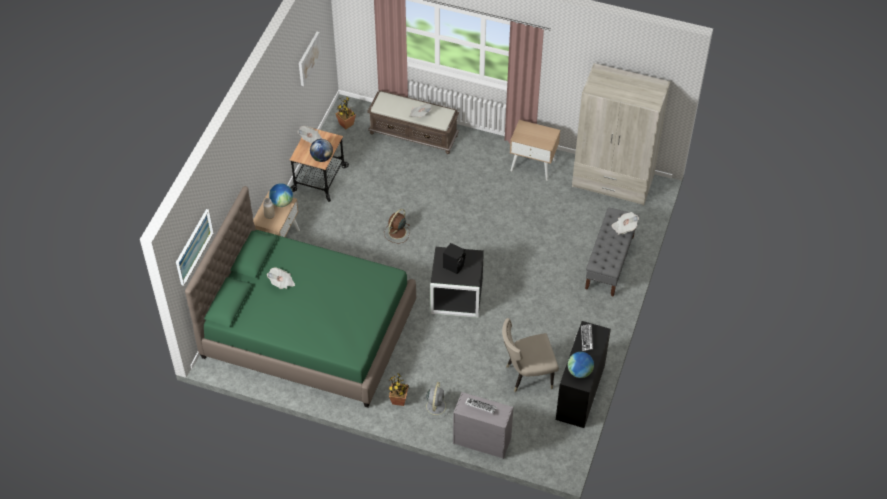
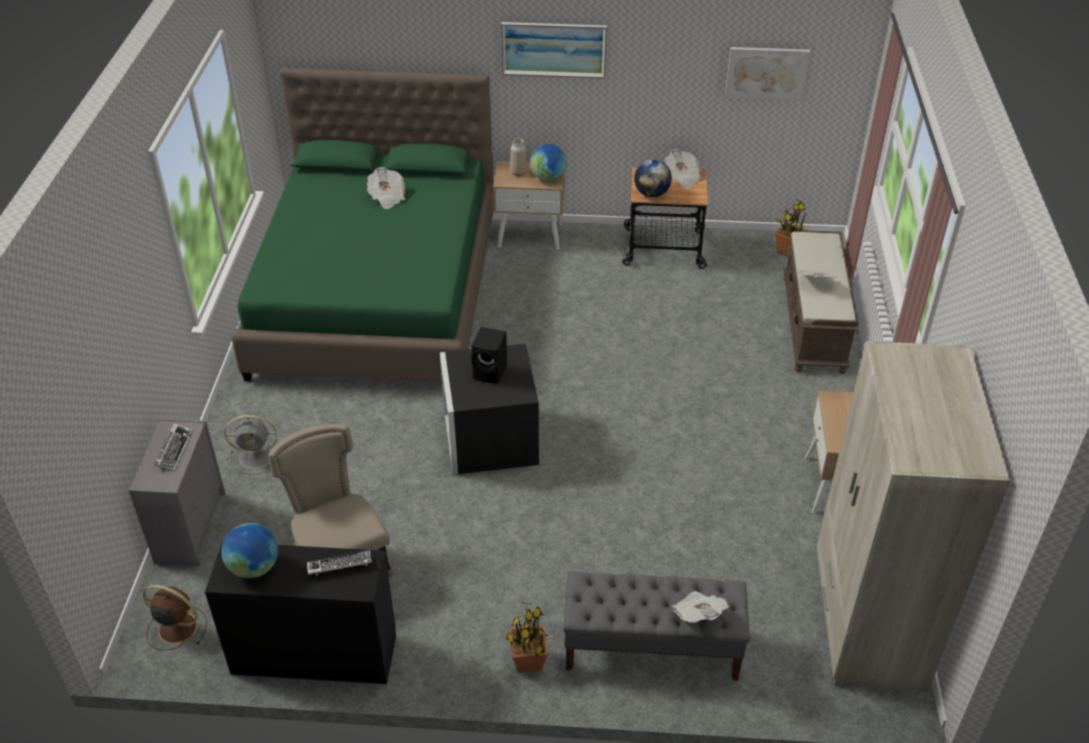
camera: 75 degrees right, 10 degrees down
picture [176,209,214,286] -> picture moved to [501,22,607,78]
brown fan [384,209,410,243] -> brown fan moved to [143,585,207,650]
potted plant [388,373,409,406] -> potted plant moved to [506,602,548,673]

